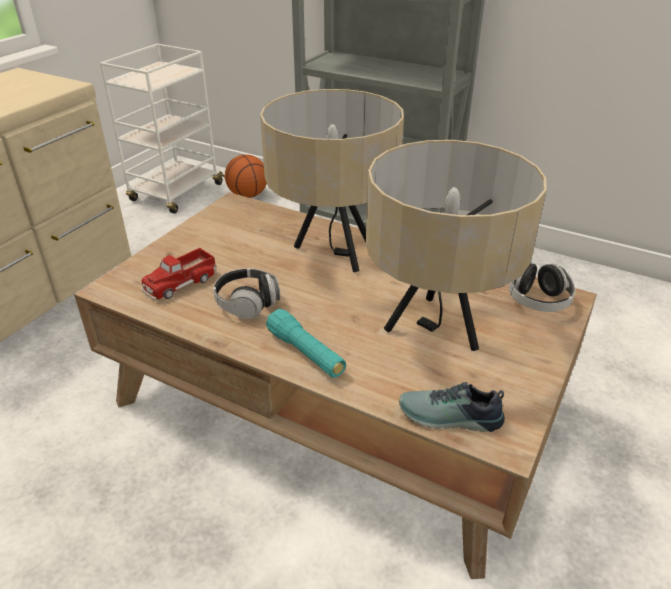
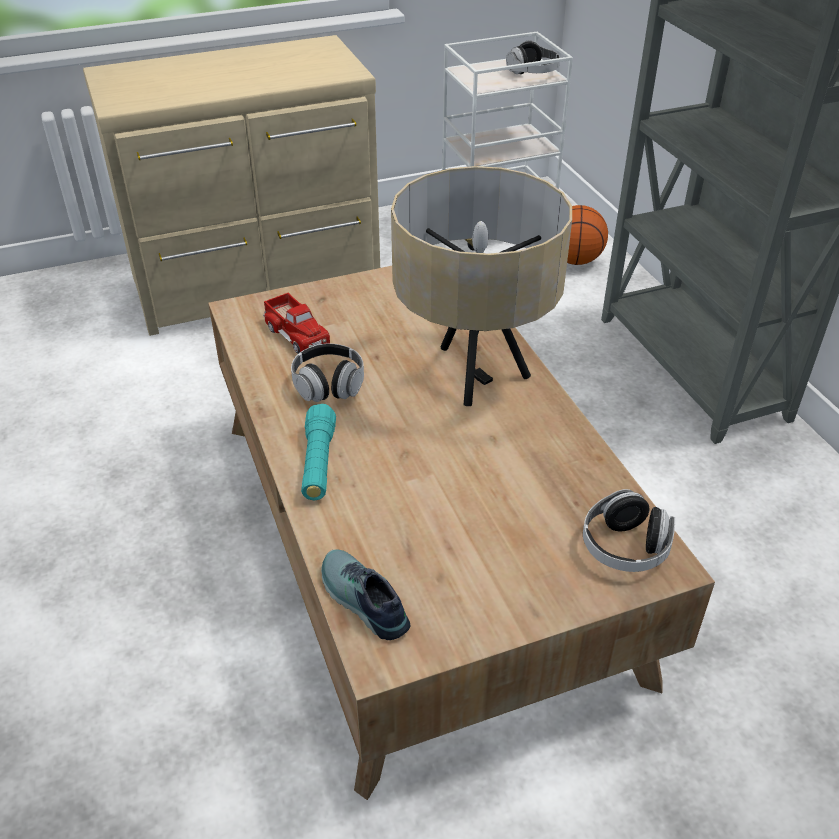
camera: 40 degrees right, 5 degrees up
toy truck [141,248,217,301] -> toy truck turned 120 degrees counterclockwise [263,293,330,354]
beige table lamp [366,140,546,351] -> none
none -> headphones [506,41,560,74]

